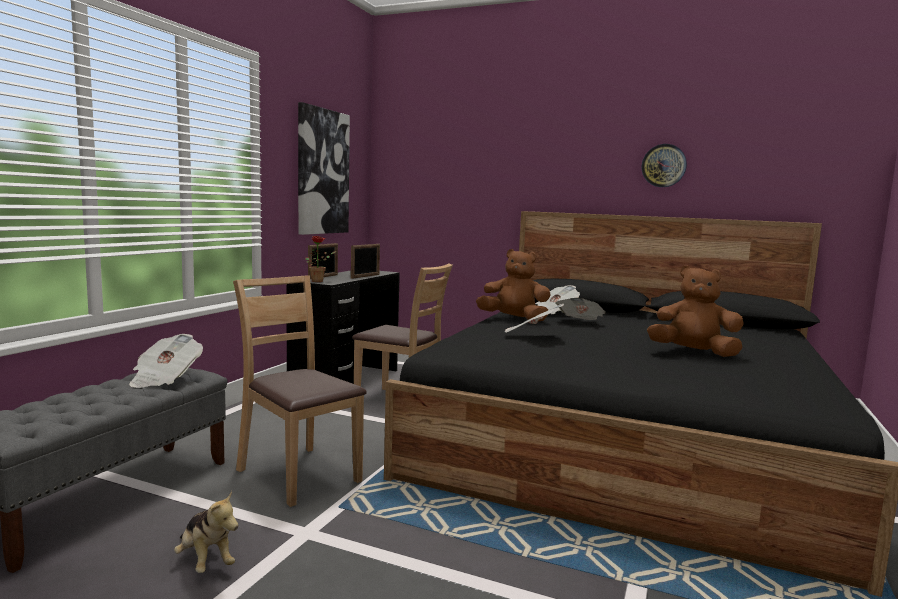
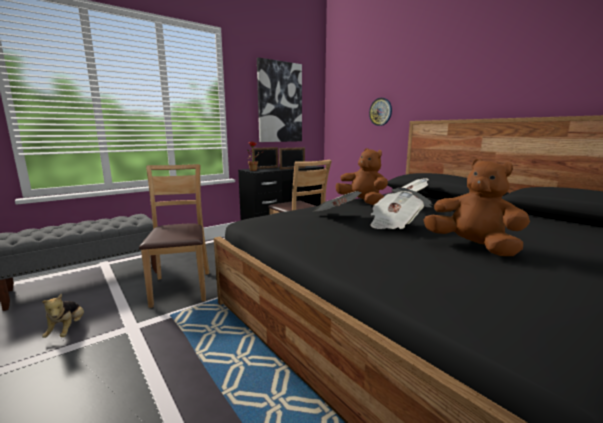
camera: 30 degrees right, 5 degrees up
newspaper [129,334,203,388] -> newspaper moved to [371,191,424,229]
wall clock [642,144,687,187] -> wall clock moved to [369,98,392,126]

